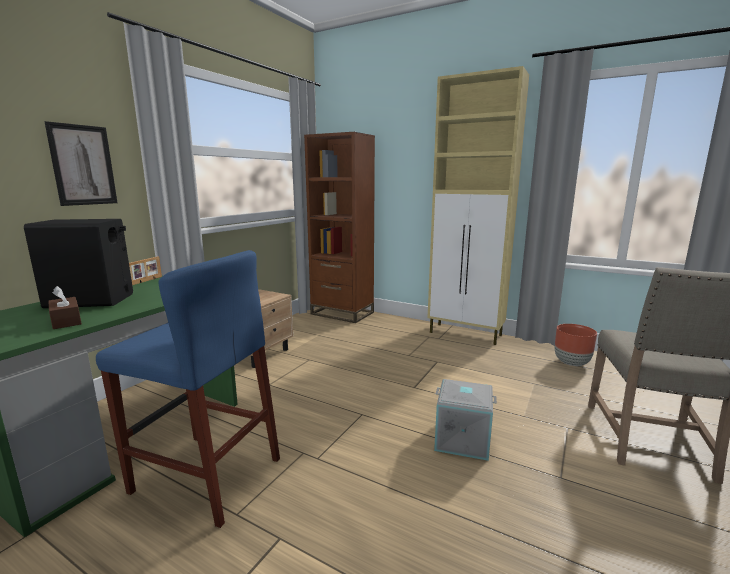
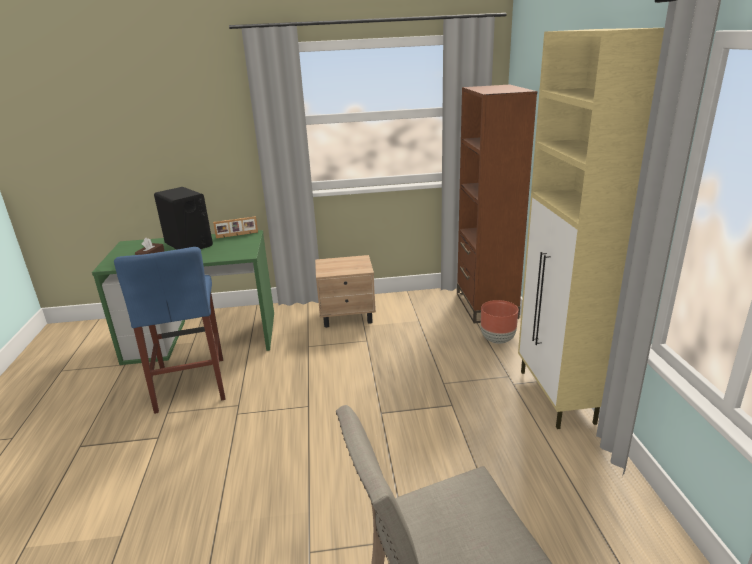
camera: 55 degrees right, 10 degrees up
picture [44,121,118,206] -> none
grey storage box [434,379,497,461] -> none
brown planter [555,324,597,366] -> brown planter moved to [481,300,518,344]

